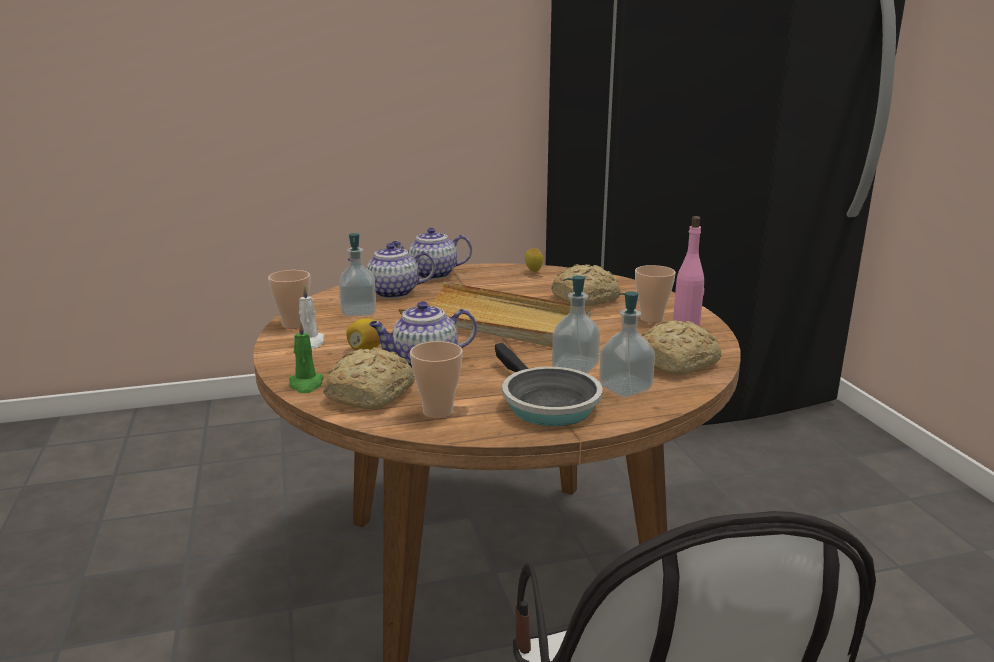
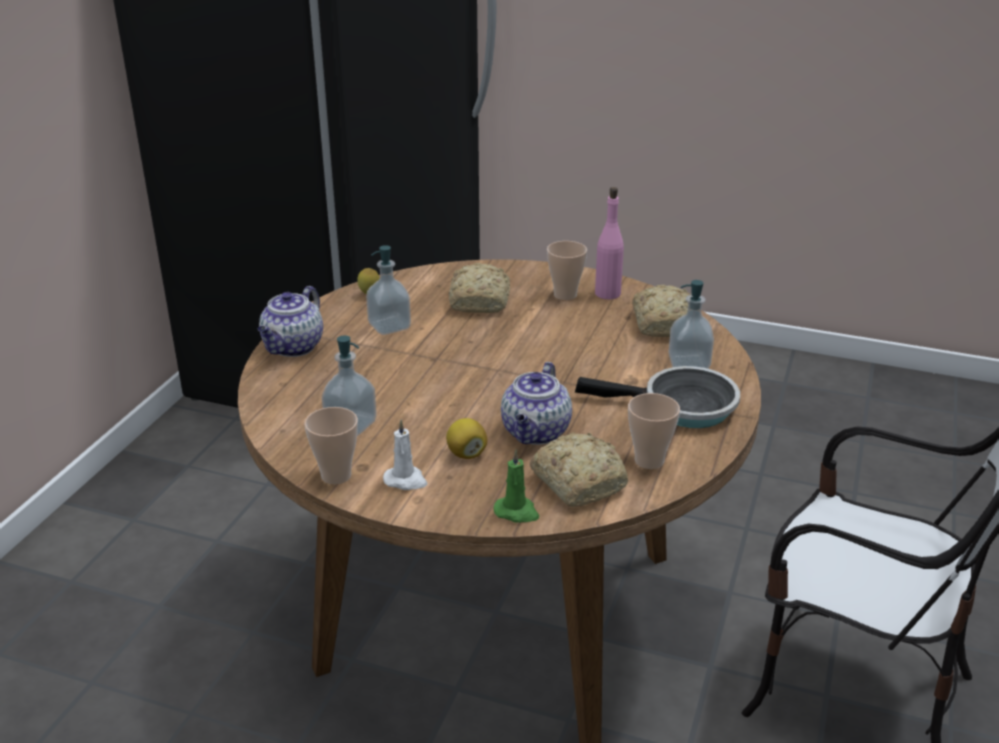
camera: 55 degrees left, 10 degrees up
teapot [347,243,436,299] -> none
beige tray [399,282,591,347] -> none
soap dispenser [552,275,600,373] -> soap dispenser moved to [366,245,411,335]

